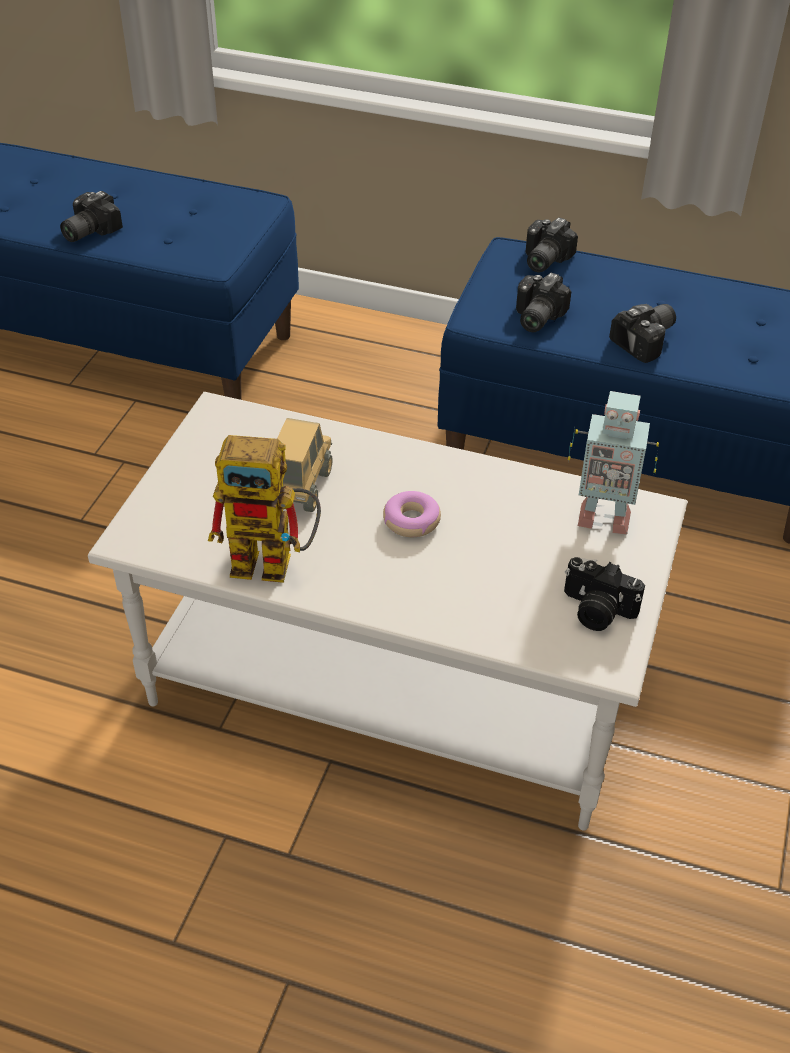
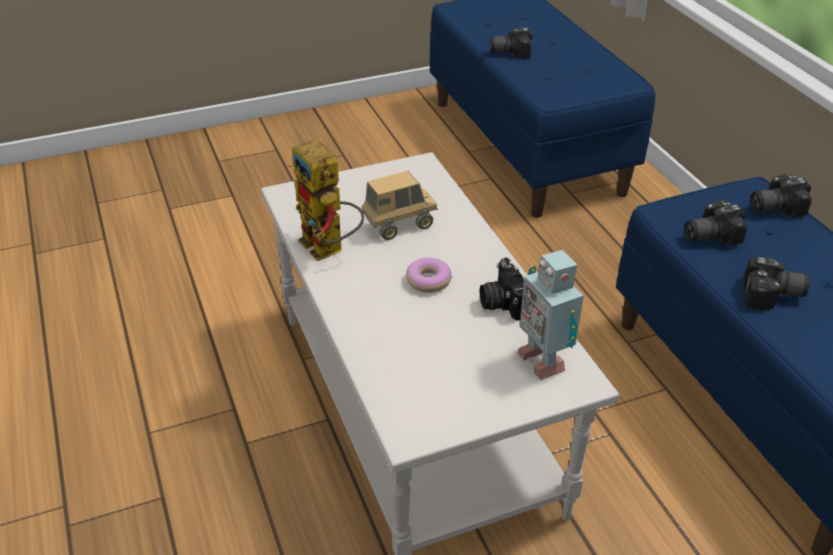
camera: 50 degrees right, 5 degrees down
camera [564,557,645,631] -> camera moved to [480,258,524,321]

